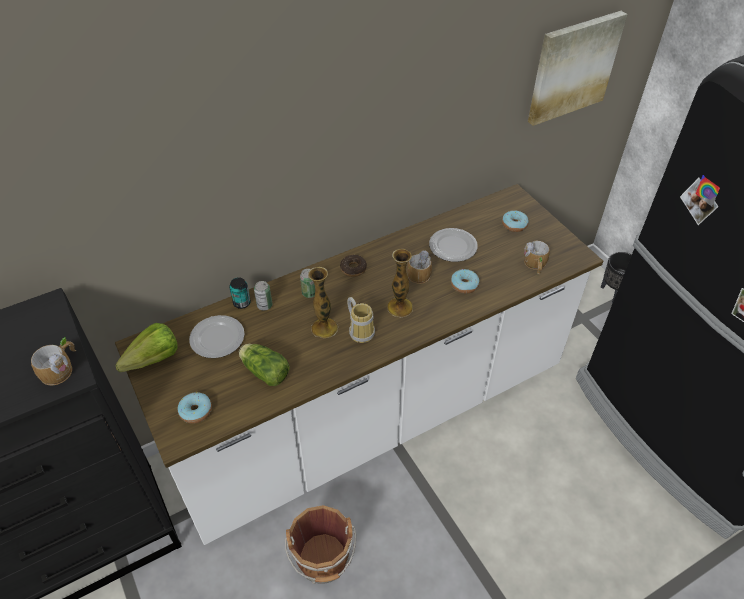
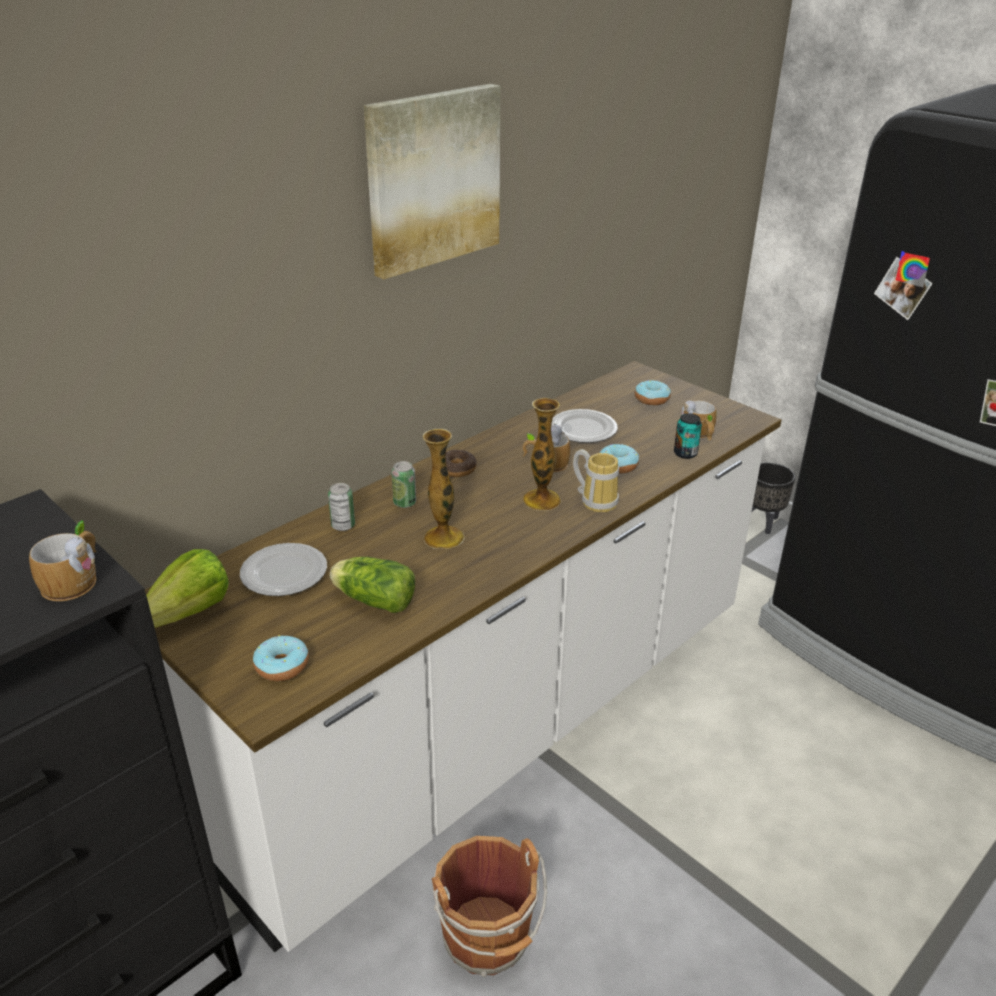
camera: 15 degrees left, 15 degrees down
can [229,277,251,309] -> can moved to [674,413,702,459]
mug [347,297,375,343] -> mug moved to [573,449,619,512]
picture [528,11,627,126] -> picture moved to [364,84,501,279]

